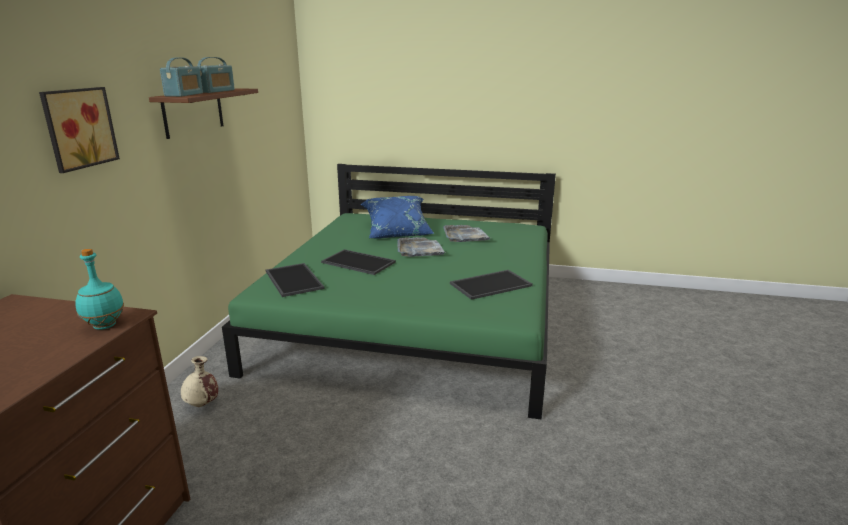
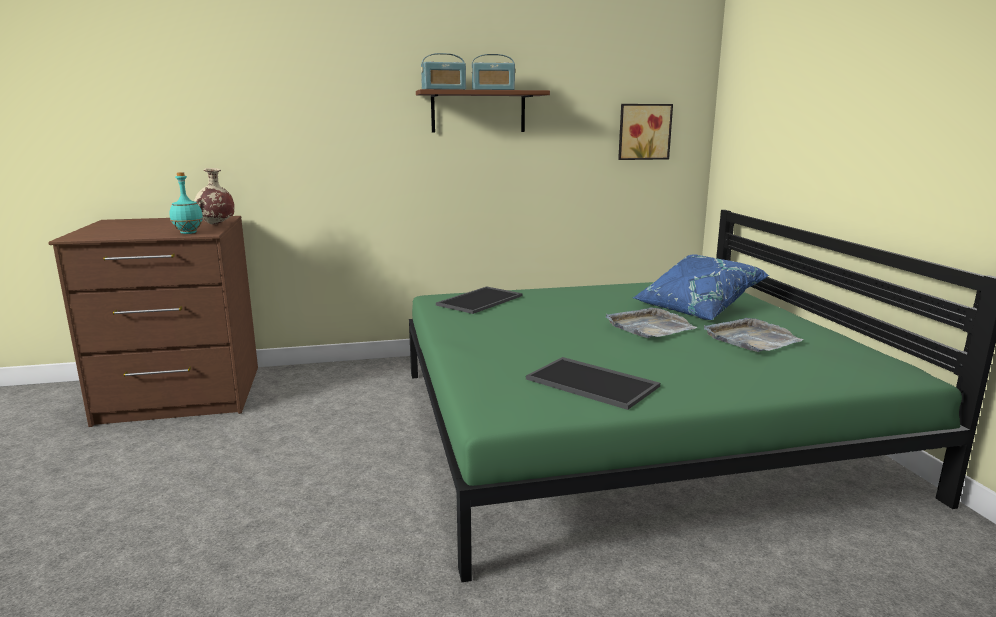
camera: 65 degrees right, 5 degrees down
picture [39,87,120,173] -> picture moved to [618,104,673,160]
beige vase [181,356,218,407] -> beige vase moved to [194,168,235,225]
tray [321,249,396,275] -> none

